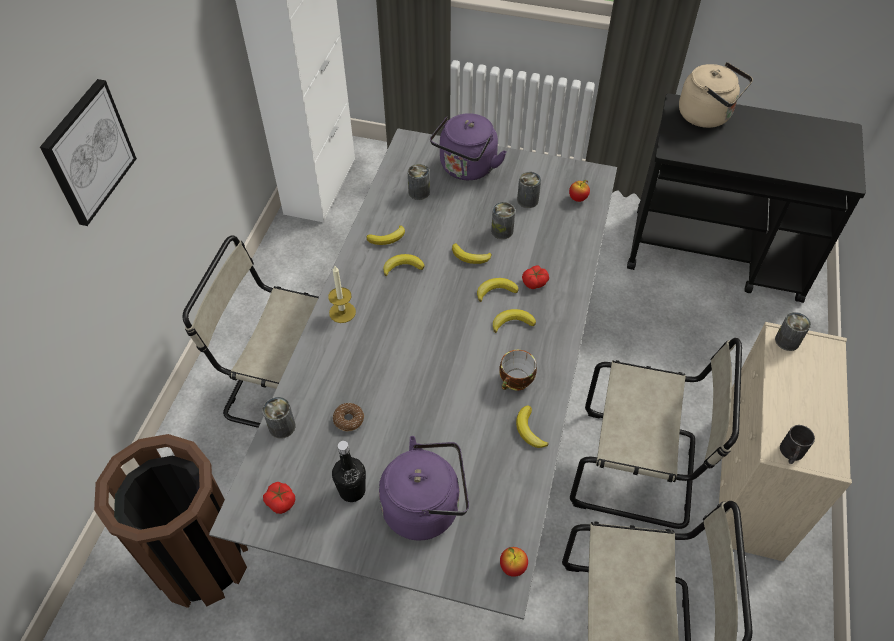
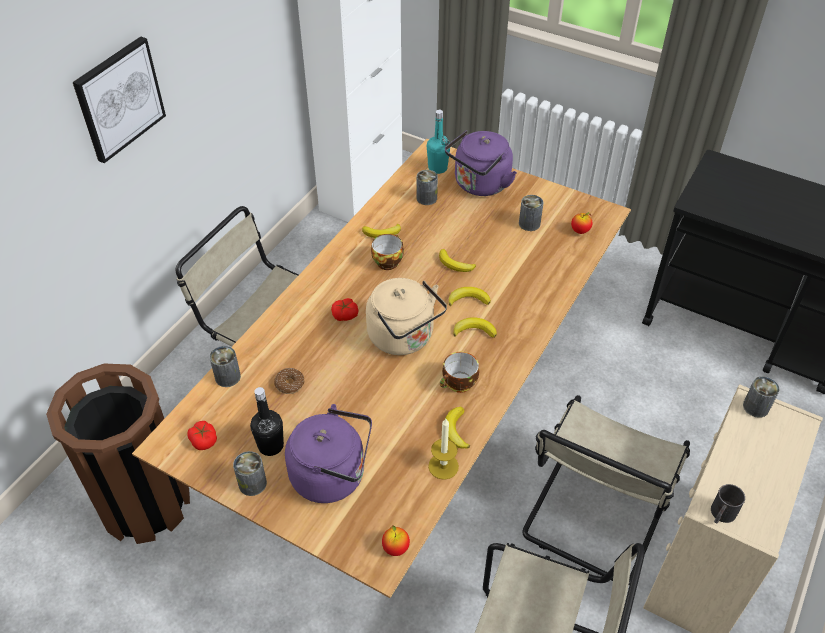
camera: 15 degrees right, 5 degrees down
grey dining table [209,128,617,620] -> brown dining table [132,139,631,598]
candle [328,266,356,323] -> candle moved to [428,419,459,480]
banana [383,254,424,277] -> cup [371,234,404,270]
can [491,202,515,239] -> can moved to [233,451,267,496]
tomato [522,266,549,289] -> tomato moved to [331,298,359,321]
beige chair [570,338,742,529] -> beige chair turned 90 degrees clockwise [523,395,690,585]
beige kettle [679,62,753,128] -> beige kettle moved to [366,278,447,355]
none -> turquoise bottle [427,110,450,174]

